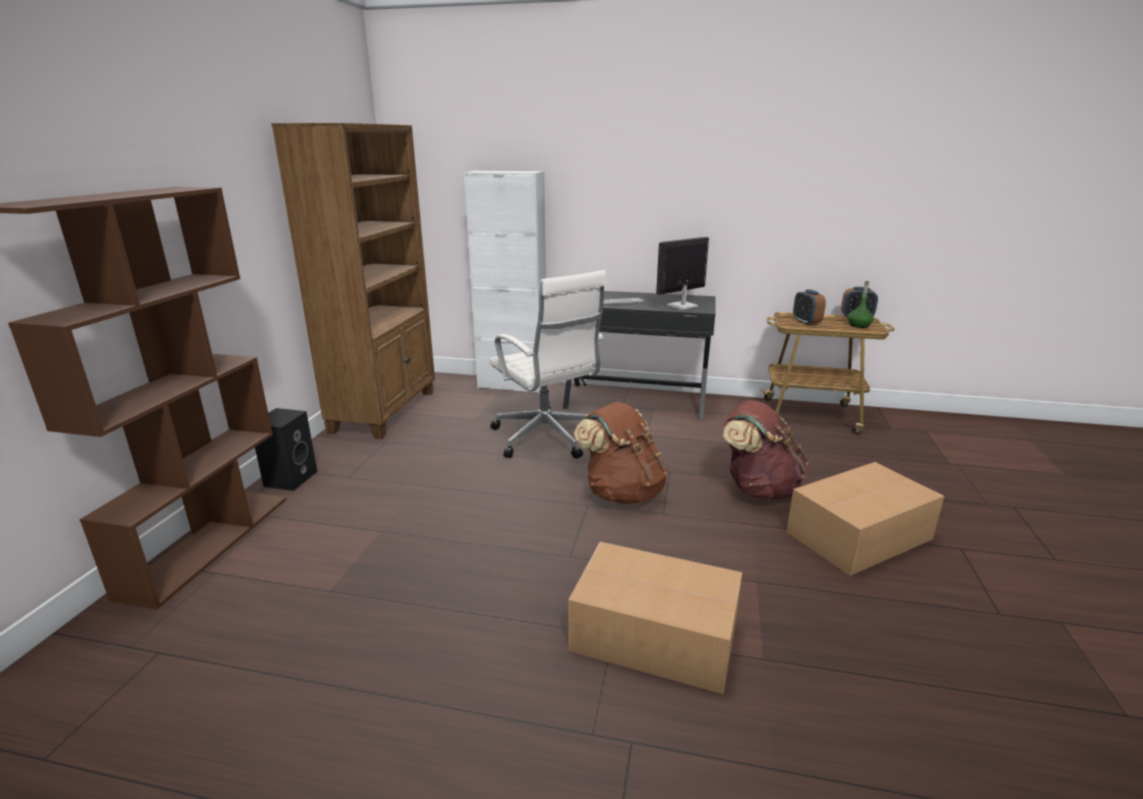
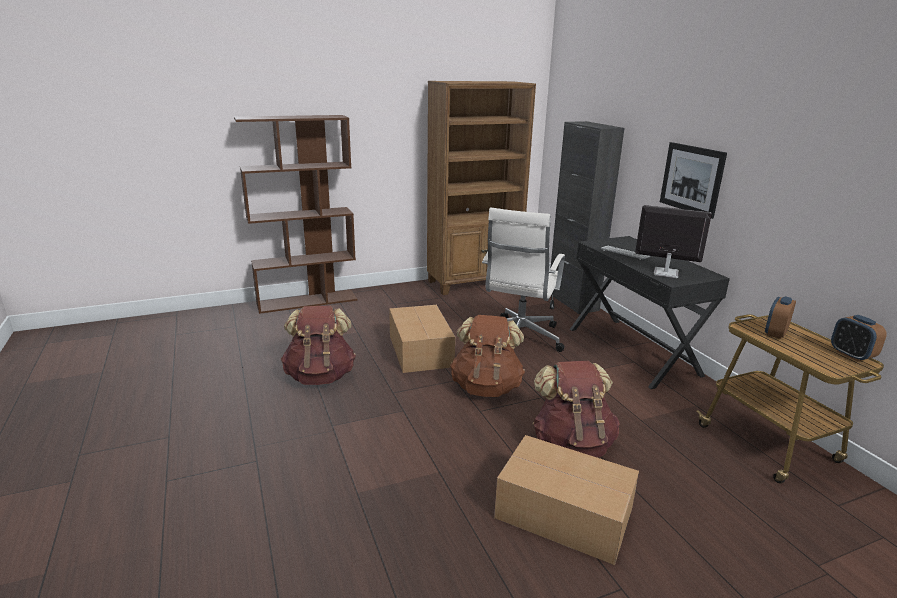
camera: 55 degrees right, 0 degrees up
black speaker [255,408,317,491] -> none
white cabinet [464,171,546,393] -> black cabinet [550,121,624,314]
cardboard box [568,542,742,694] -> cardboard box moved to [389,305,455,373]
green bottle [848,281,873,328] -> none
none -> brown backpack [281,306,356,385]
none -> picture [660,142,727,219]

